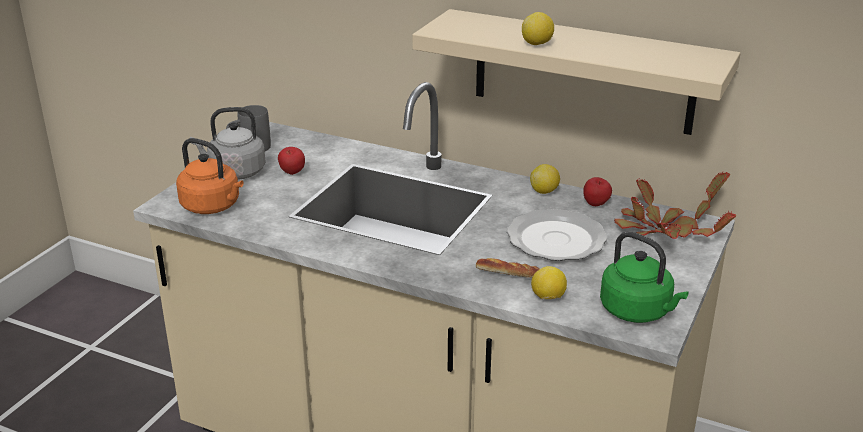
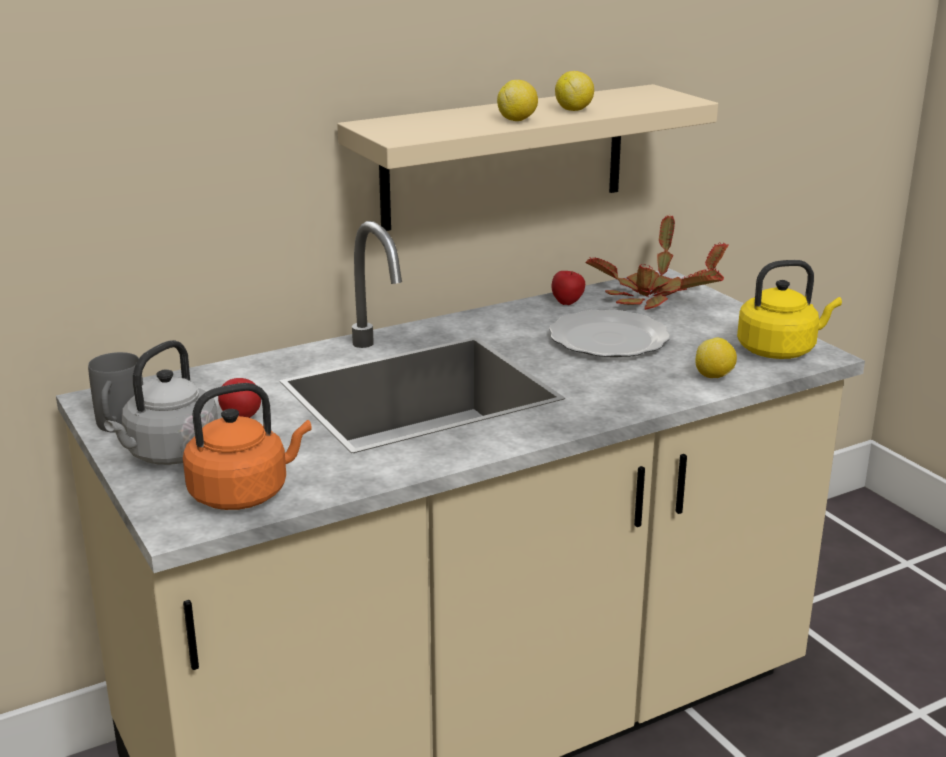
camera: 55 degrees left, 5 degrees down
bread [476,258,539,278] -> none
lemon [530,164,560,194] -> lemon moved to [555,71,594,111]
green kettle [600,231,689,323] -> yellow kettle [737,260,842,359]

